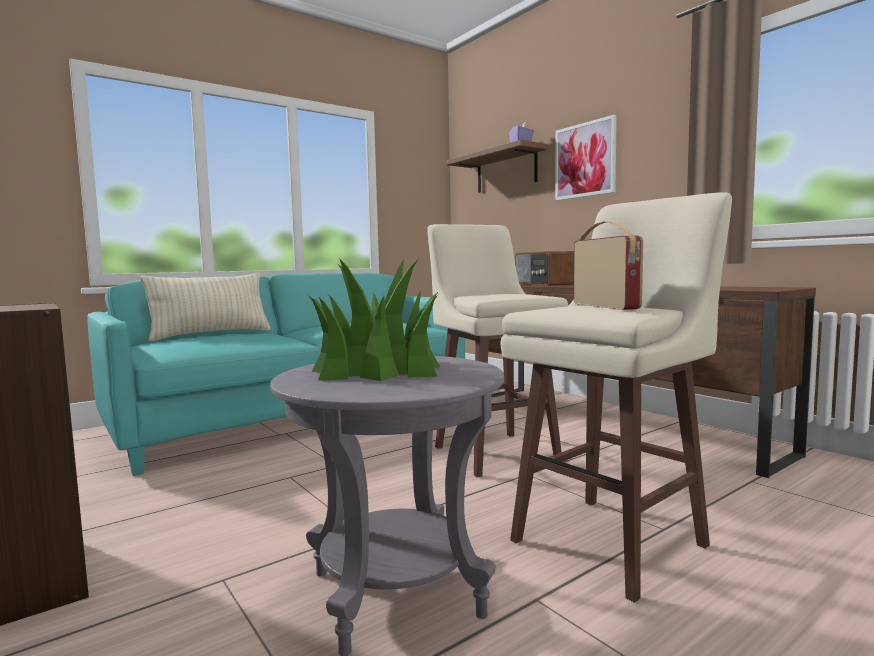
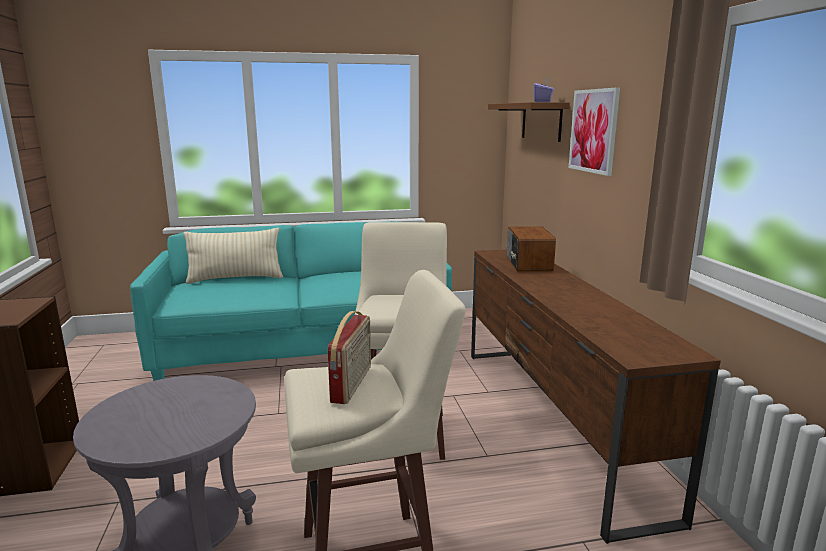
camera: 25 degrees right, 10 degrees up
potted plant [309,258,440,381] -> none

